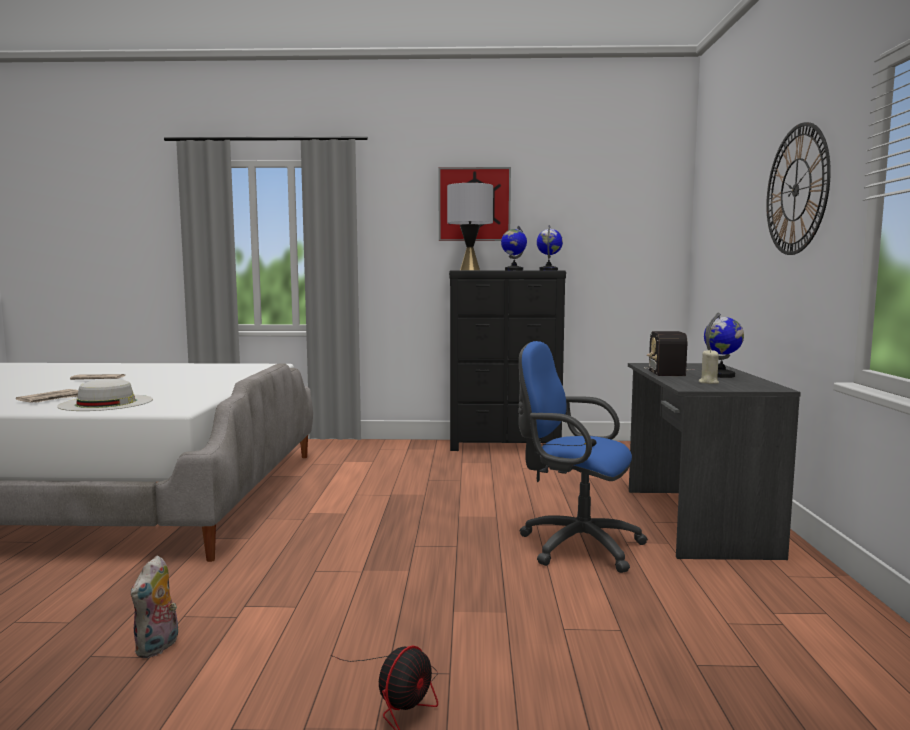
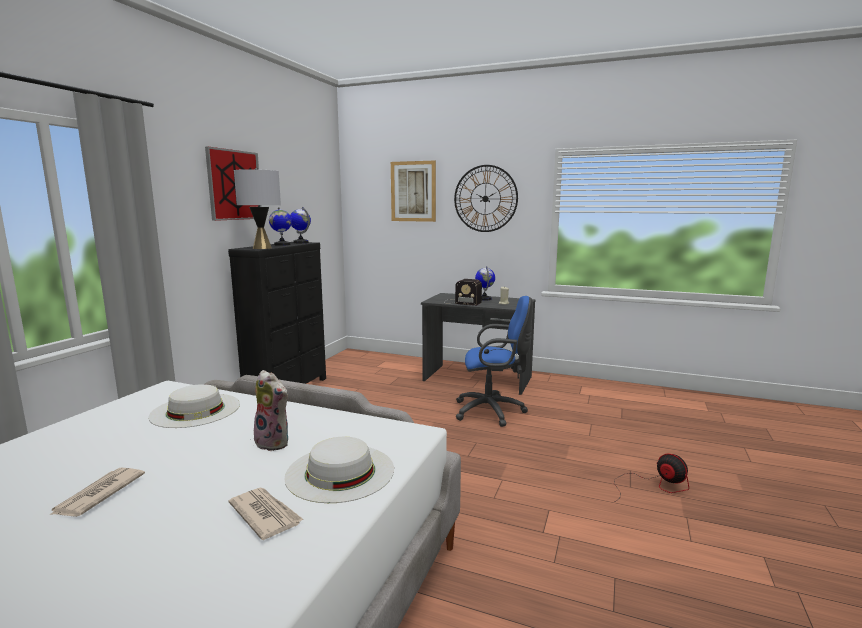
camera: 70 degrees left, 5 degrees up
plush toy [131,556,178,658] -> plush toy moved to [254,370,289,451]
blue office chair [518,341,648,573] -> blue office chair turned 135 degrees counterclockwise [456,296,533,427]
none -> white hat [148,384,240,428]
none -> picture [391,160,436,222]

